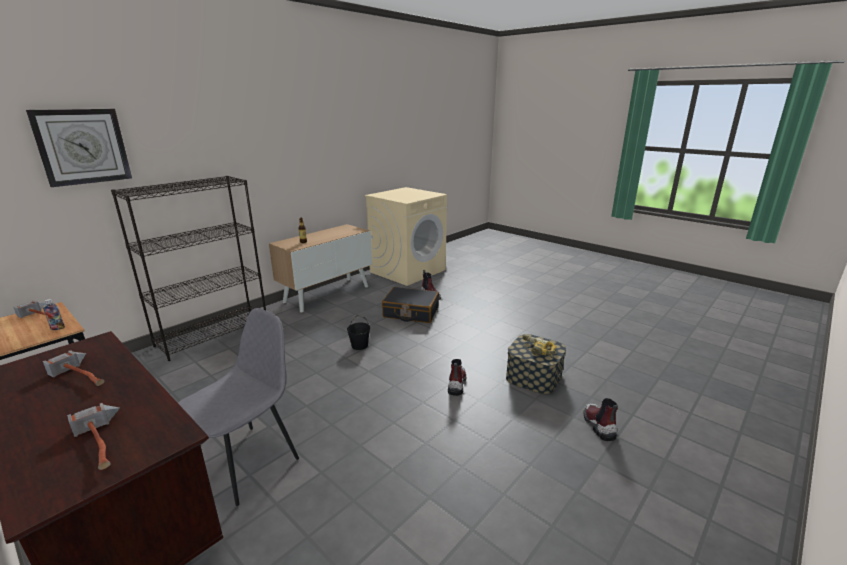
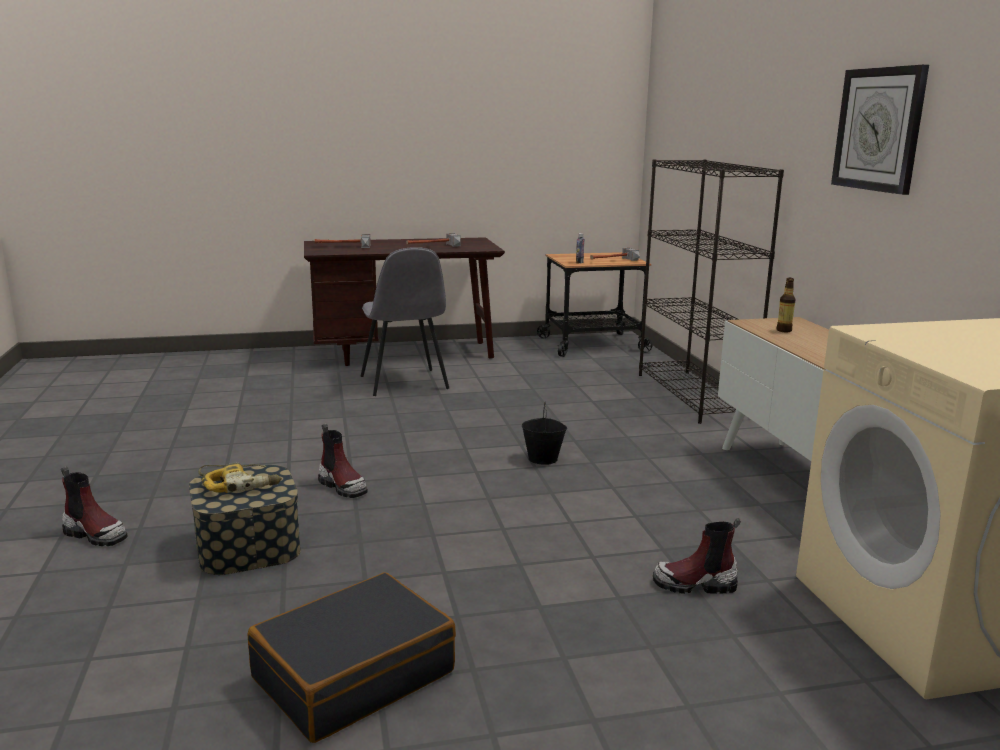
camera: 125 degrees right, 5 degrees down
wall clock [26,109,132,187] -> wall clock moved to [831,65,929,195]
black suitcase [382,287,439,323] -> black suitcase moved to [248,573,456,743]

